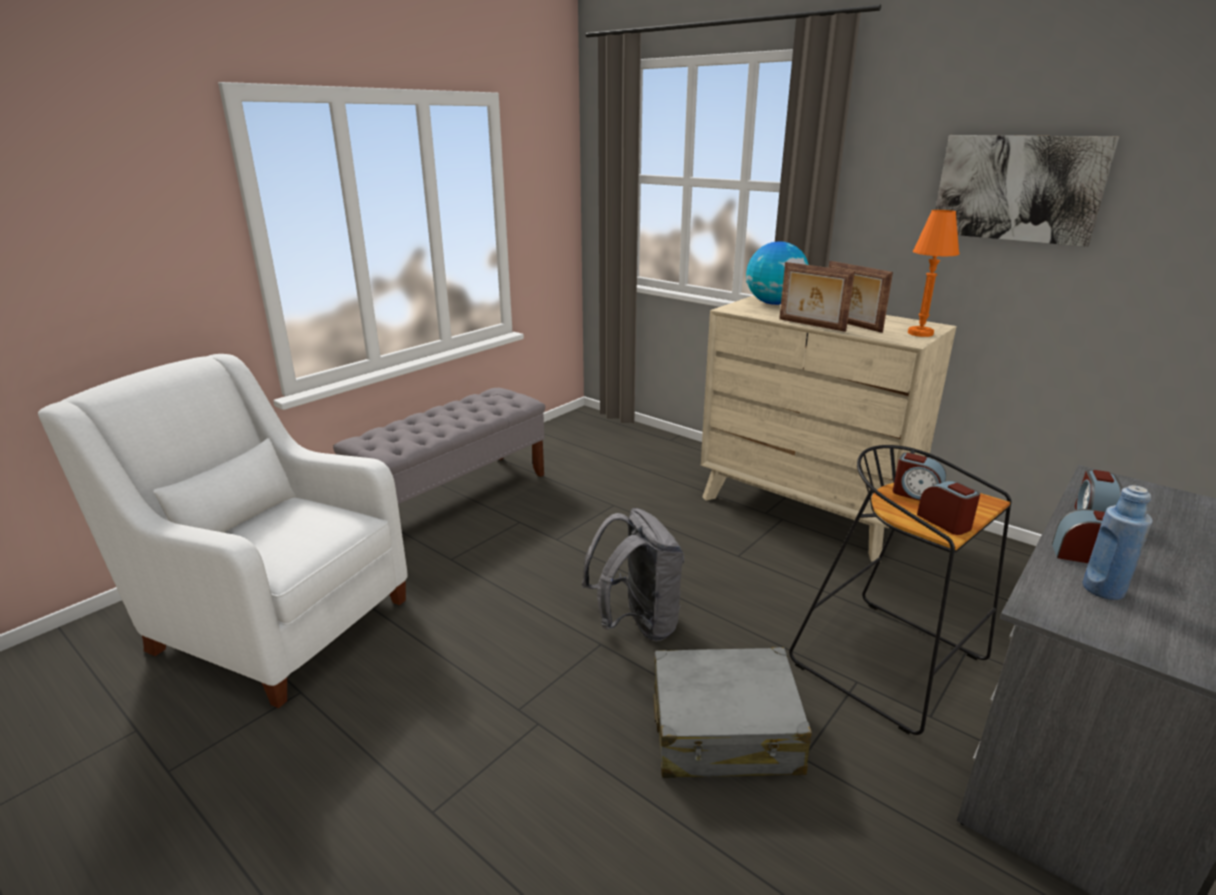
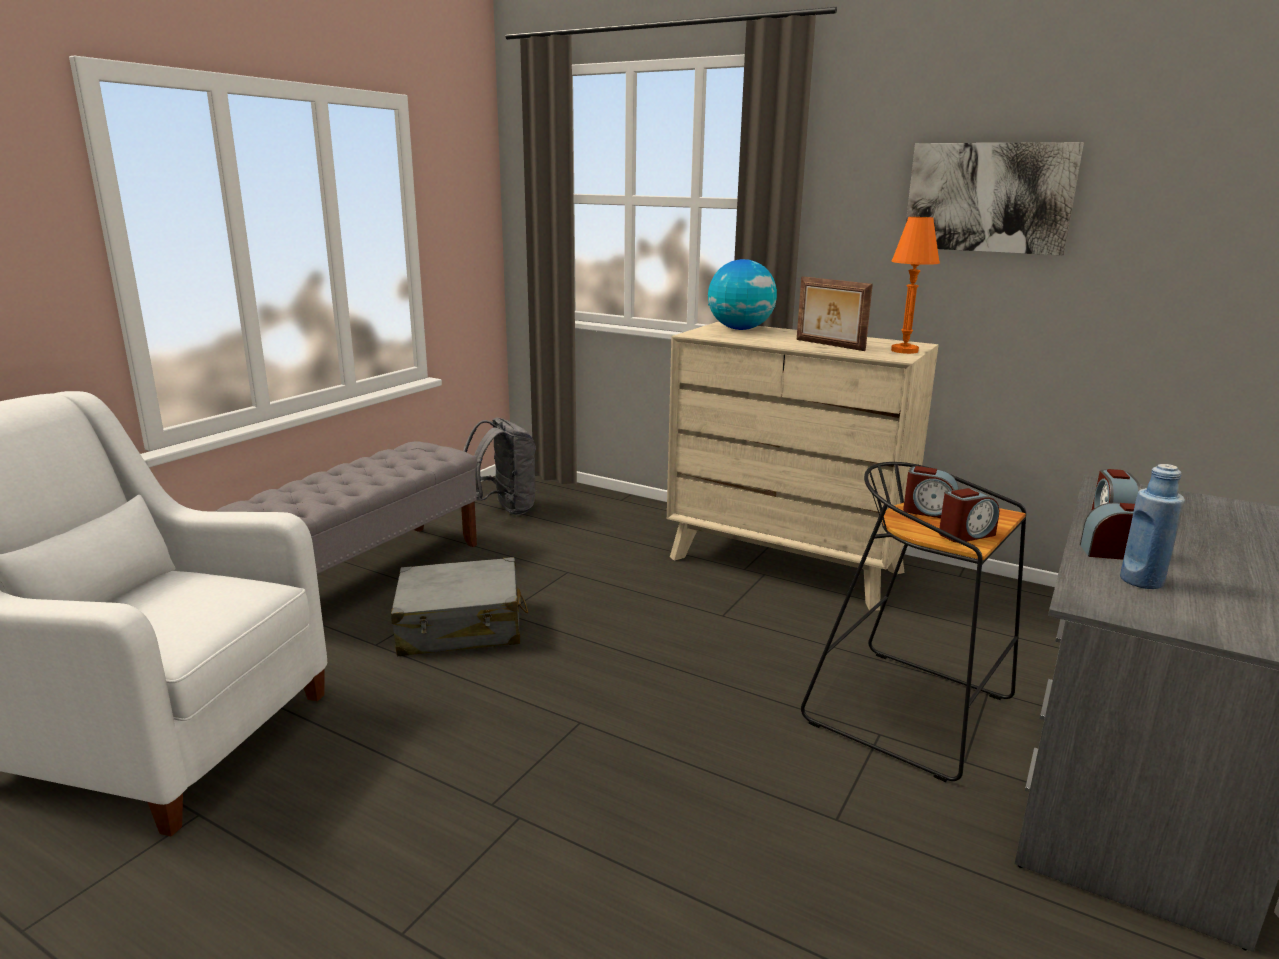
camera: 10 degrees left, 5 degrees down
grey backpack [582,508,684,641] -> grey backpack moved to [463,418,536,515]
grey suitcase [653,647,812,778] -> grey suitcase moved to [391,557,528,656]
picture frame [779,262,855,332] -> none
alarm clock [917,481,980,535] -> alarm clock turned 105 degrees clockwise [939,488,999,543]

